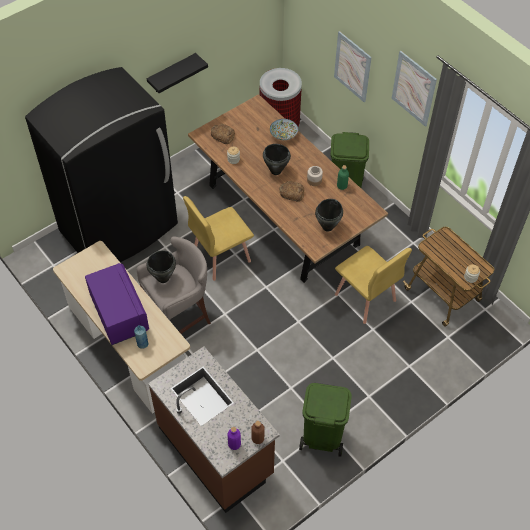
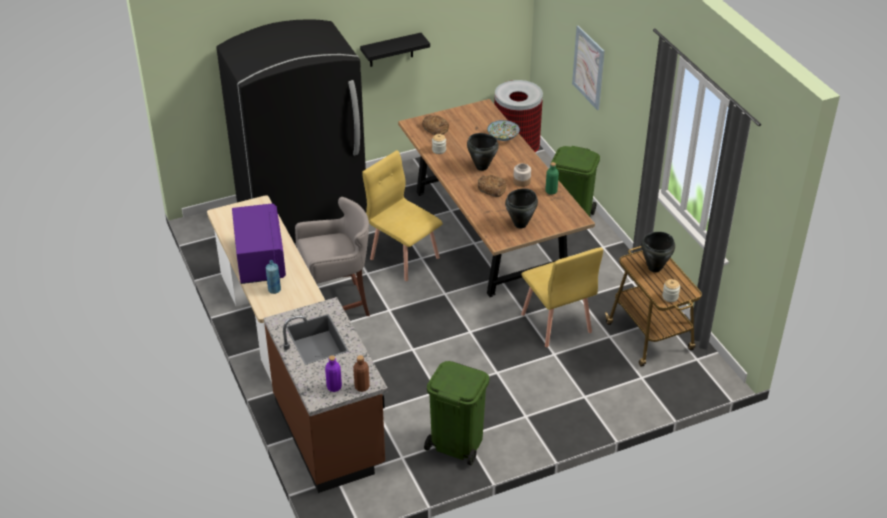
camera: 15 degrees right, 15 degrees down
black cooking pot [146,250,176,283] -> black cooking pot moved to [641,232,675,272]
yellow chair [183,196,254,281] -> yellow chair turned 60 degrees clockwise [362,150,443,281]
picture [391,51,437,127] -> none

